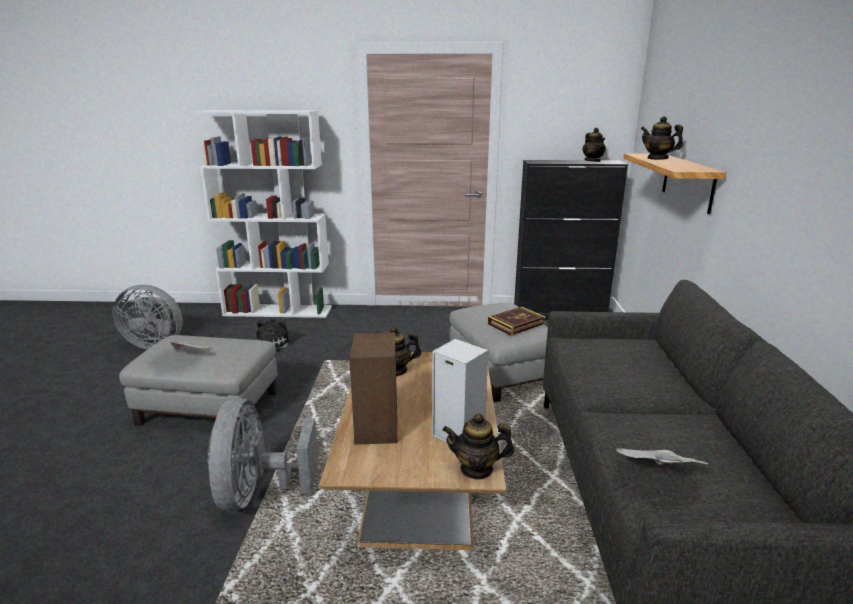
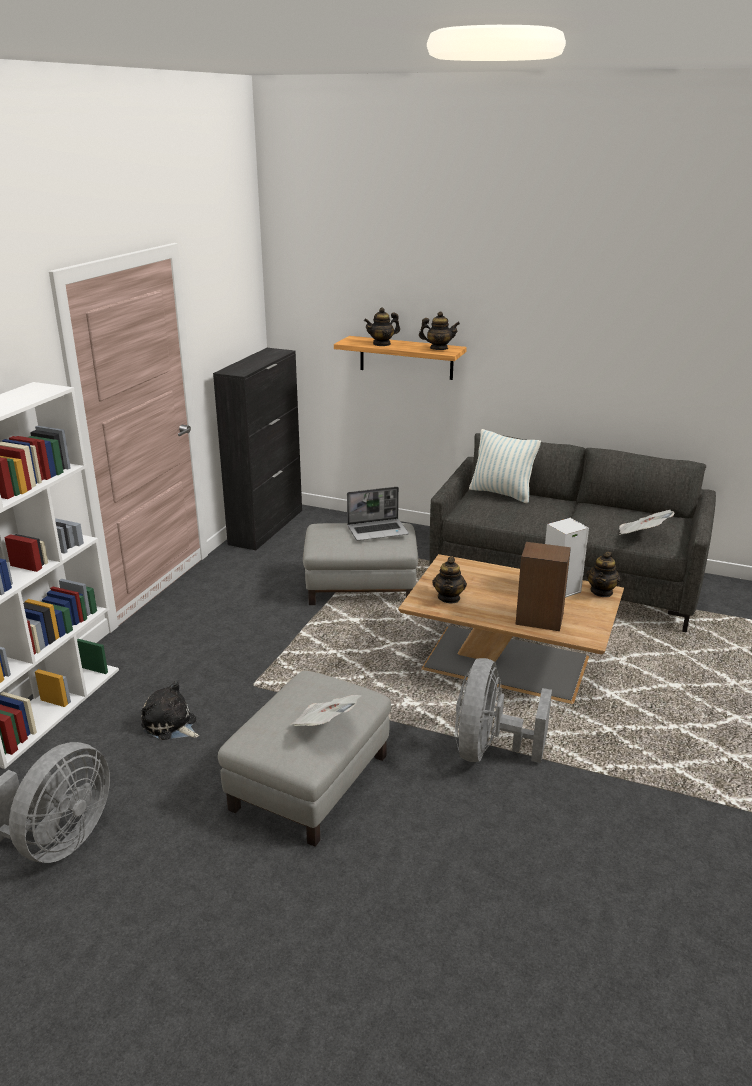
camera: 70 degrees left, 5 degrees up
grey fan [207,398,319,511] -> grey fan turned 90 degrees clockwise [455,658,552,763]
book [488,307,546,336] -> laptop [347,487,409,541]
teapot [582,128,606,162] -> teapot moved to [419,311,460,350]
none -> pillow [469,429,541,503]

